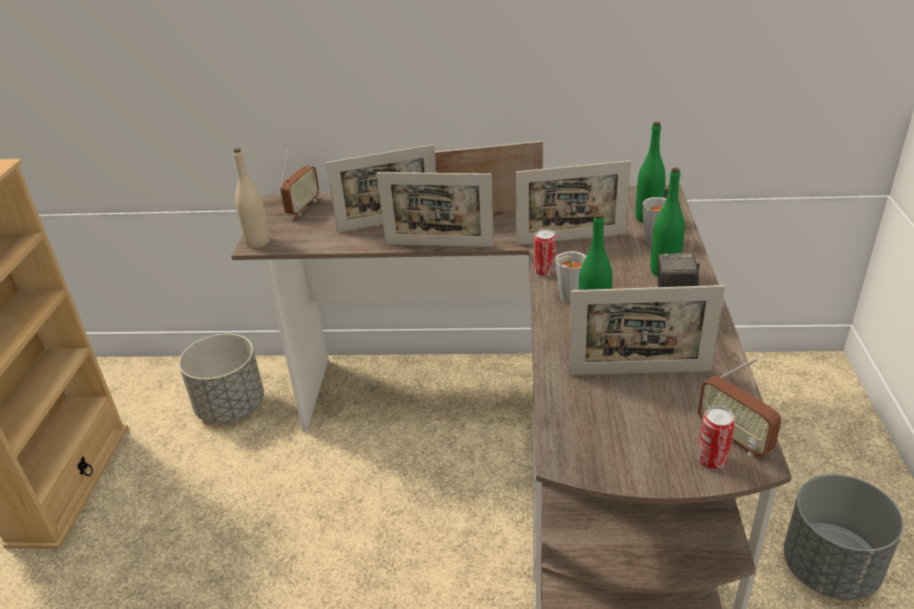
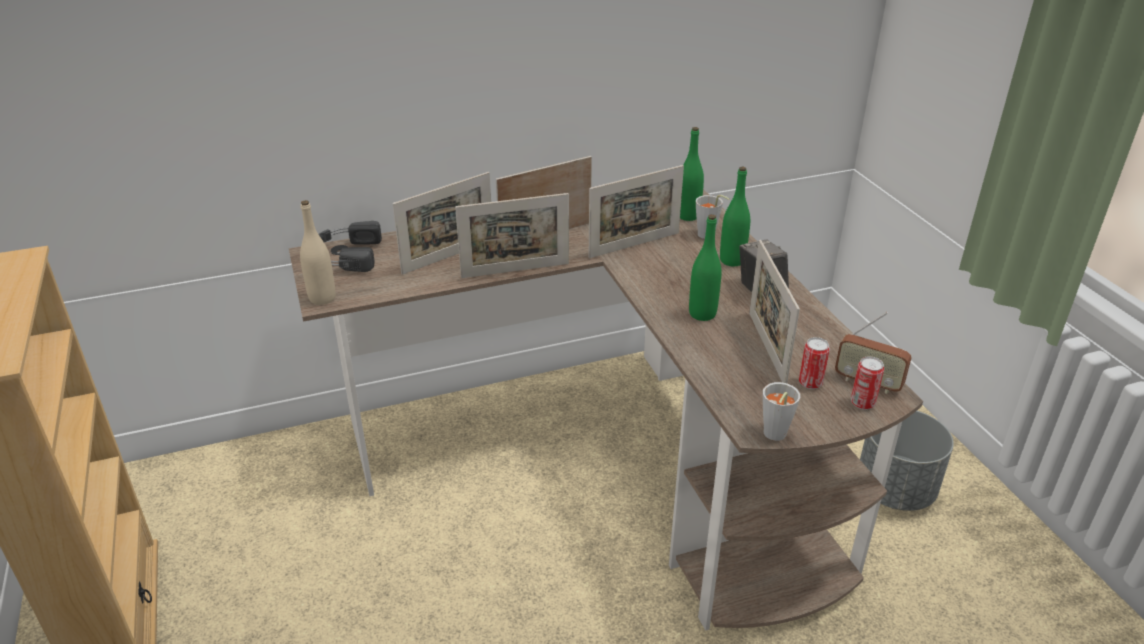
camera: 25 degrees left, 0 degrees up
grey planter [179,334,264,423] -> none
radio [280,148,319,215] -> black headphones [319,221,382,272]
can [534,229,556,277] -> can moved to [799,337,830,389]
grey cup [555,251,586,304] -> grey cup moved to [763,382,800,441]
picture frame [568,285,725,375] -> picture frame turned 105 degrees clockwise [749,240,800,383]

